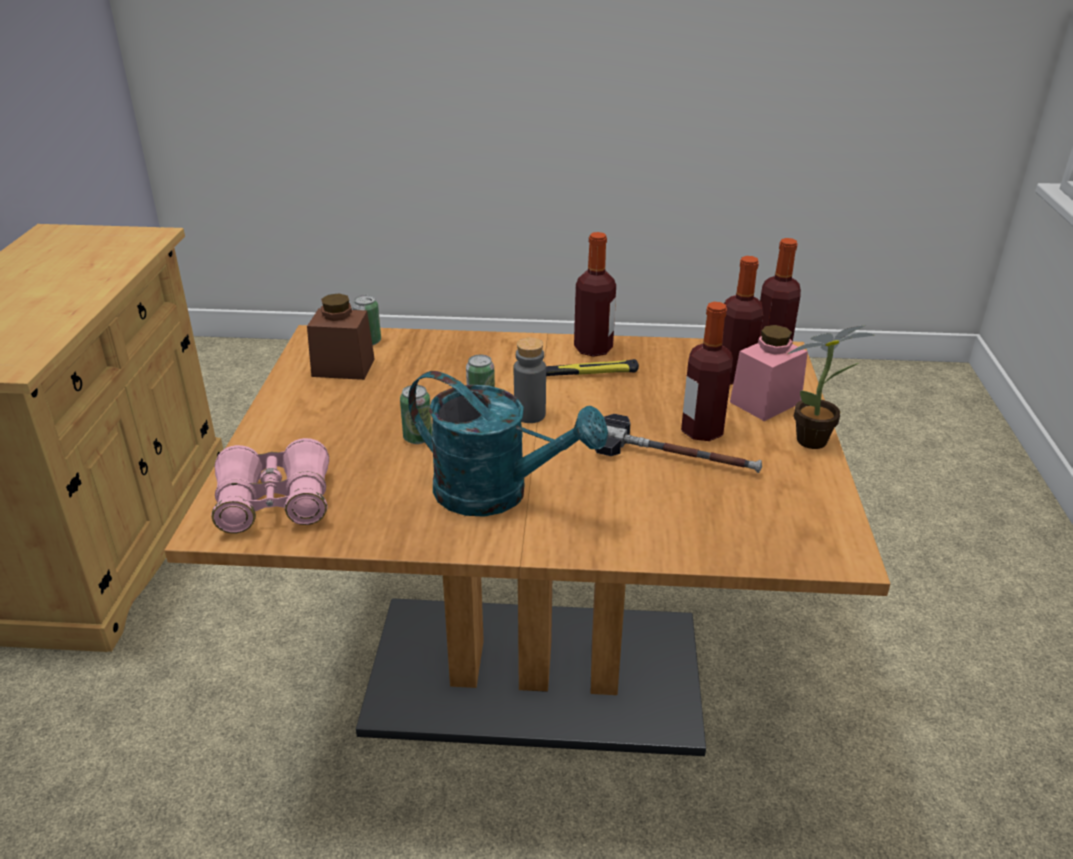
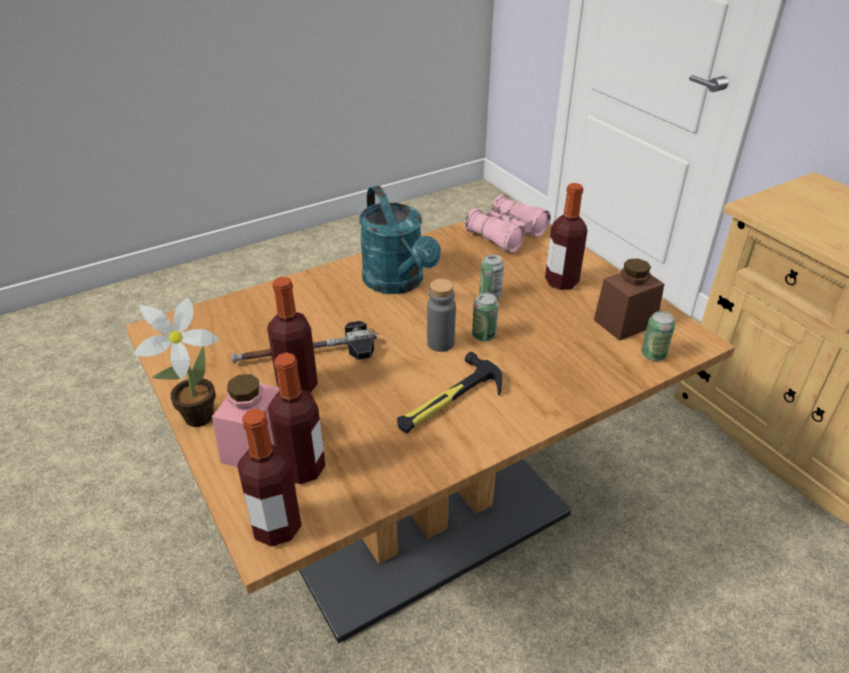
camera: 145 degrees right, 5 degrees up
turquoise watering can [408,371,608,517] -> turquoise watering can turned 105 degrees counterclockwise [359,186,441,294]
bottle [574,232,616,357] -> bottle moved to [545,183,588,290]

